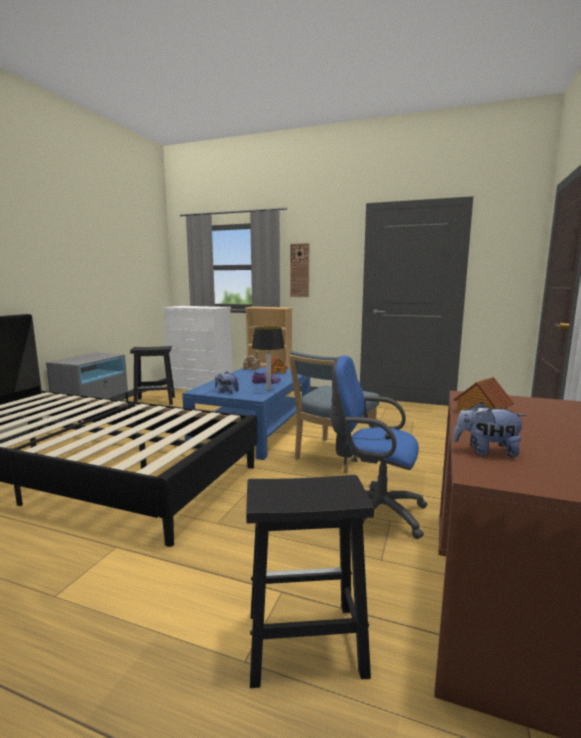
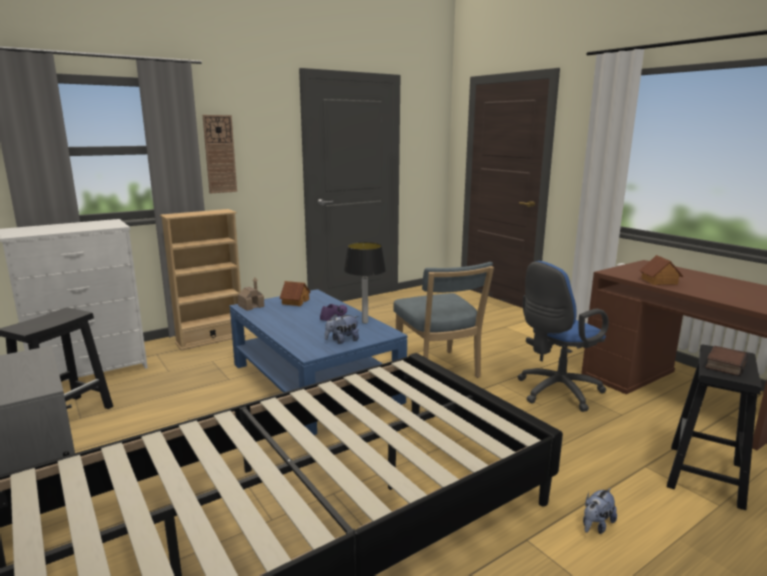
camera: 55 degrees left, 5 degrees up
plush toy [453,402,527,457] -> plush toy moved to [583,488,617,534]
none -> book [705,346,748,376]

